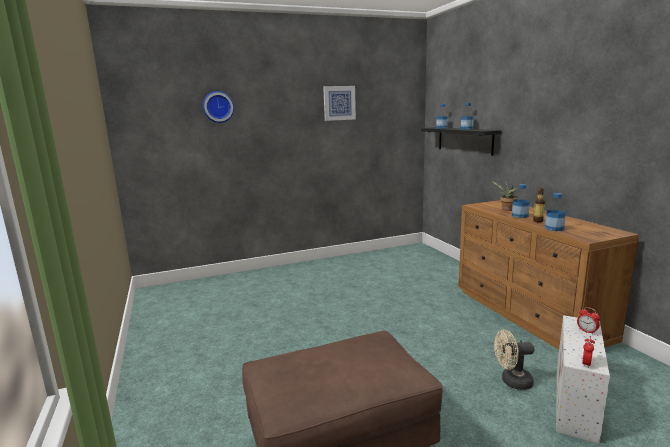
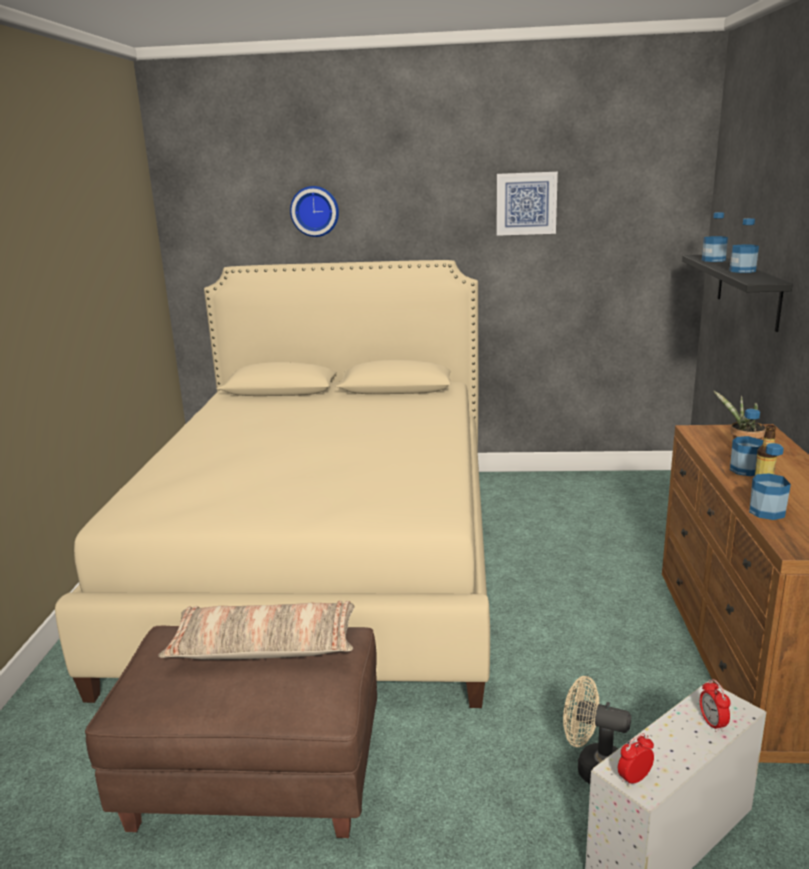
camera: 25 degrees right, 5 degrees up
none -> beige bed [55,260,490,708]
none -> pillow [158,601,354,660]

